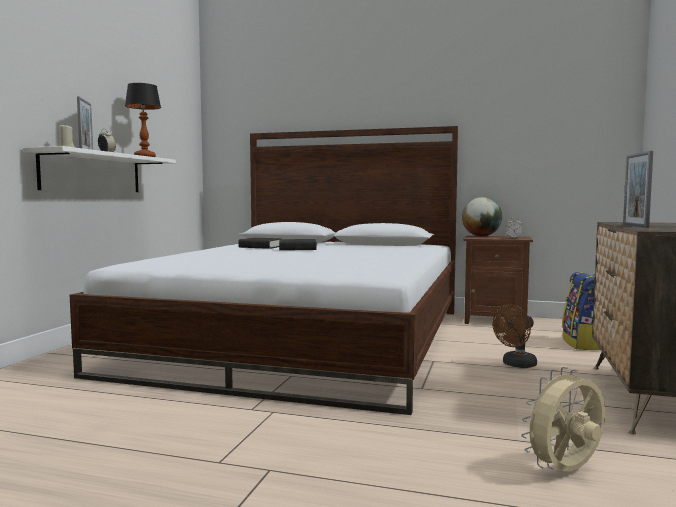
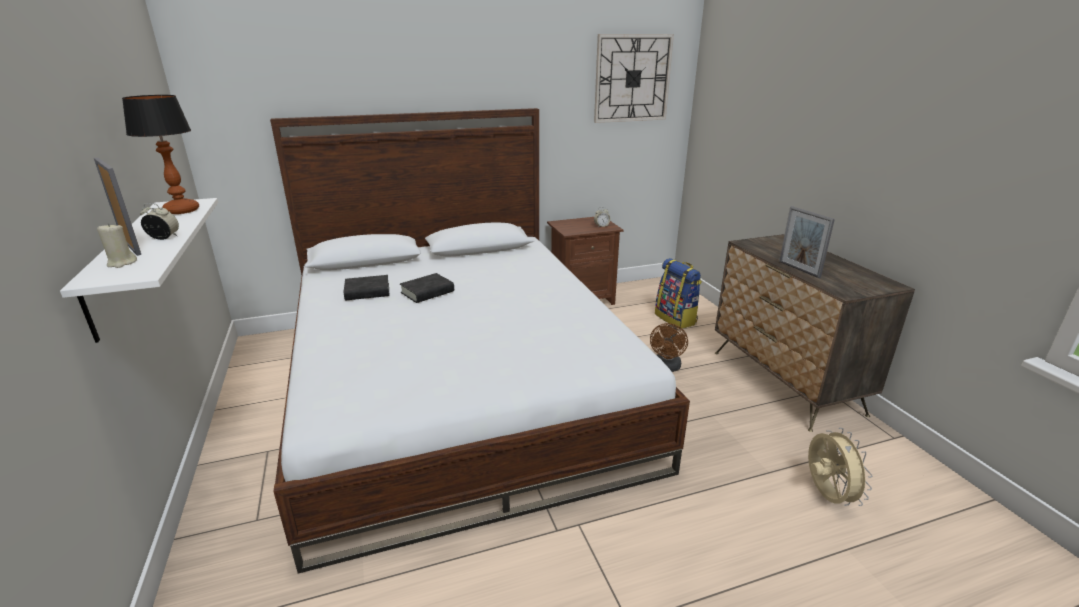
camera: 35 degrees left, 20 degrees up
globe [462,197,502,236] -> none
beige fan [521,367,605,471] -> beige fan turned 150 degrees clockwise [808,428,872,506]
none -> wall clock [594,34,674,123]

